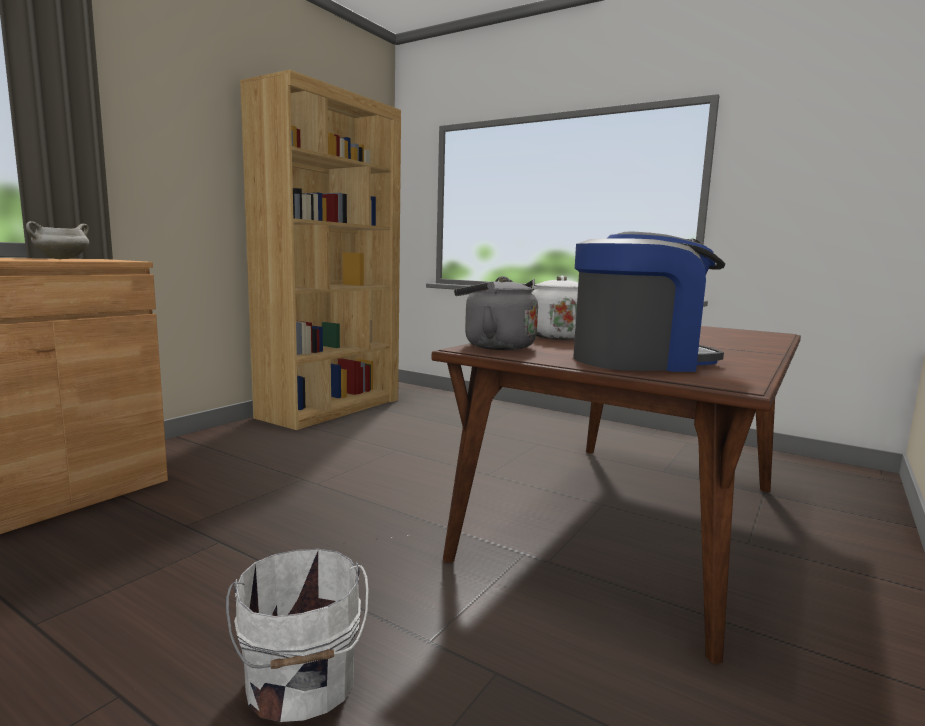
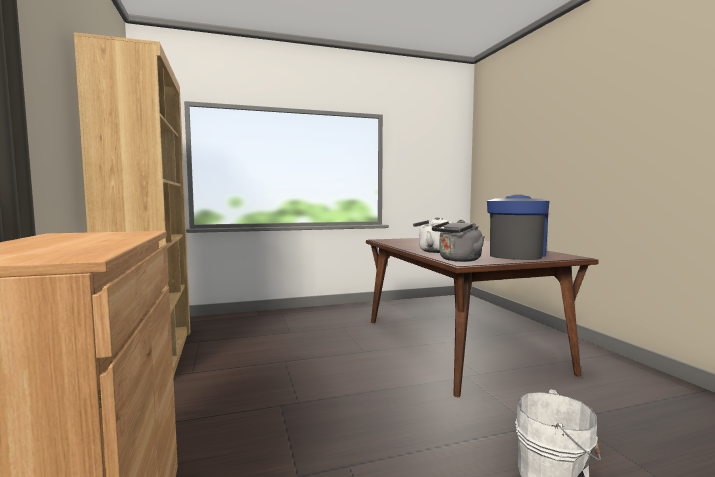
camera: 50 degrees left, 5 degrees down
white cooking pot [26,221,89,259] -> none

